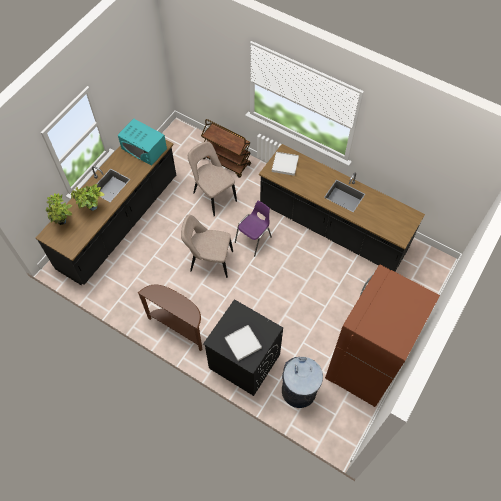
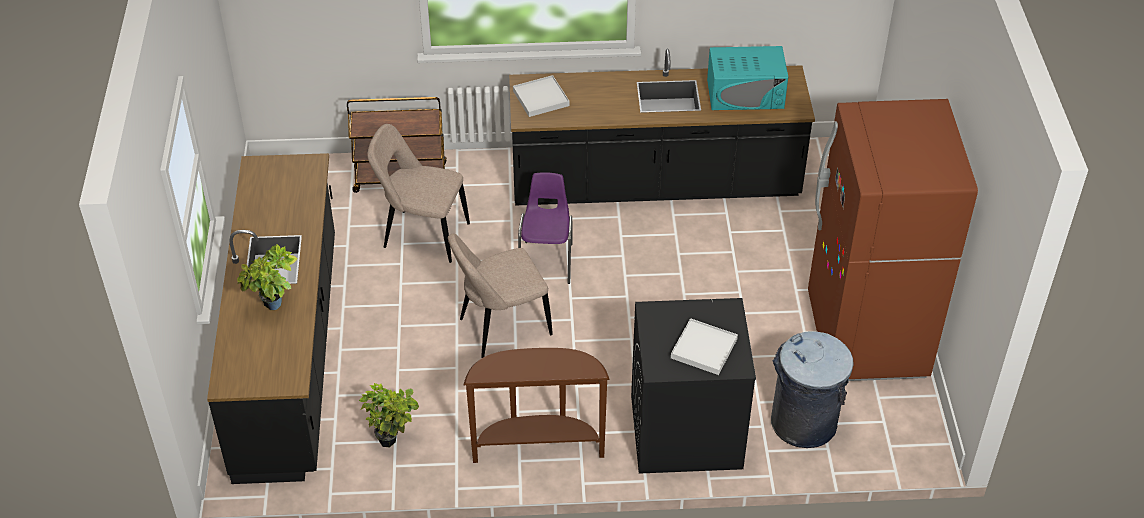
camera: 35 degrees left, 15 degrees down
potted plant [46,193,72,225] -> potted plant moved to [359,383,419,448]
turquoise microwave [118,118,167,166] -> turquoise microwave moved to [707,46,788,110]

